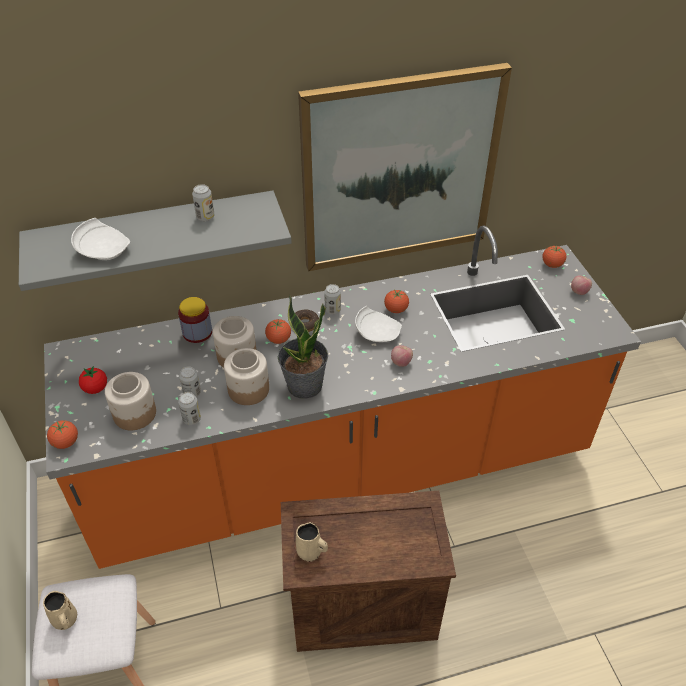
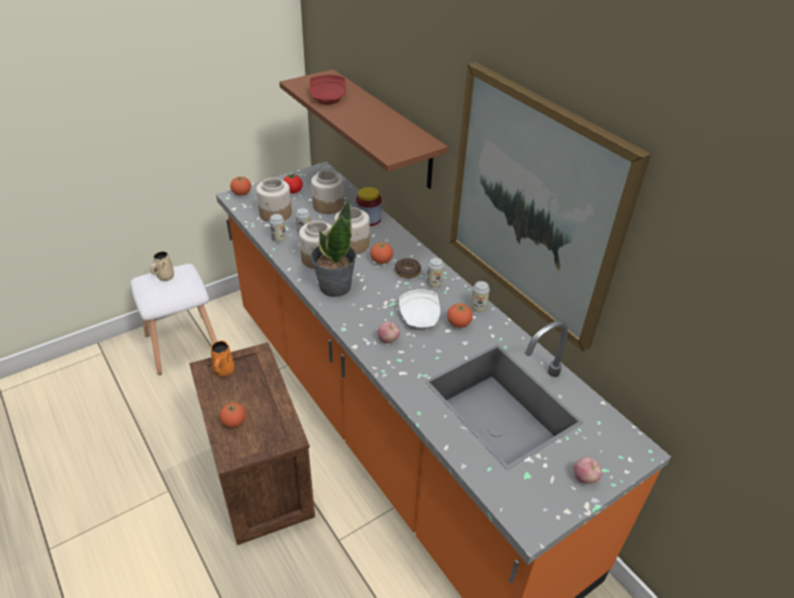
camera: 70 degrees right, 5 degrees down
grey shelf [19,191,292,291] -> brown shelf [279,69,448,189]
white plate [71,218,130,260] -> red plate [310,75,346,105]
can [192,184,214,221] -> can moved to [471,281,490,312]
beige mug [296,522,328,562] -> orange mug [211,340,235,376]
tomato [542,246,566,268] -> tomato moved to [220,403,246,428]
none -> jar [311,170,344,214]

